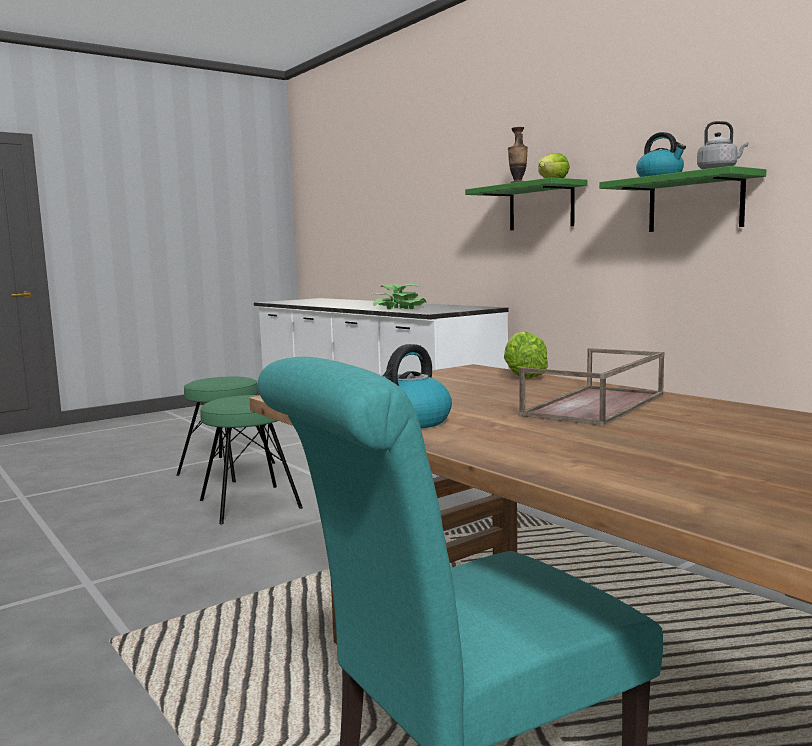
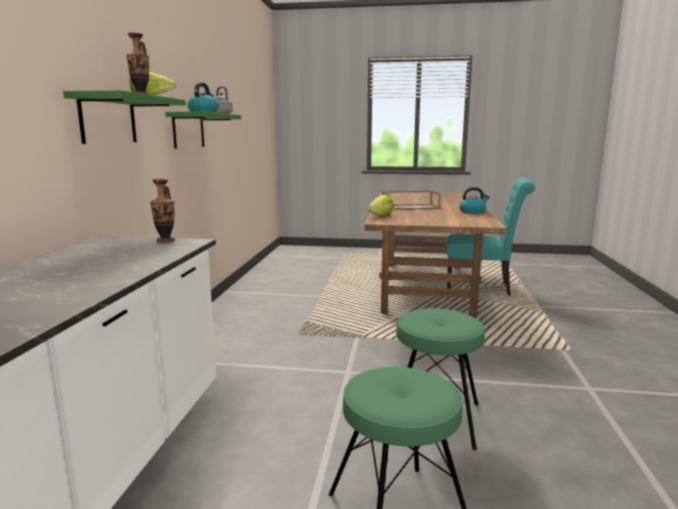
camera: 135 degrees left, 5 degrees up
potted plant [373,284,426,309] -> none
none -> vase [150,179,175,243]

